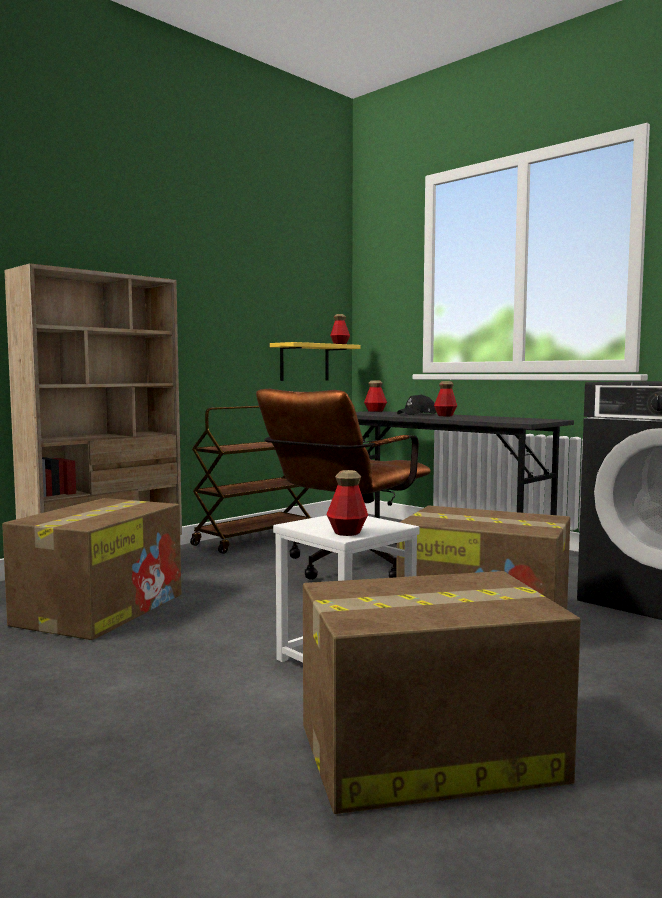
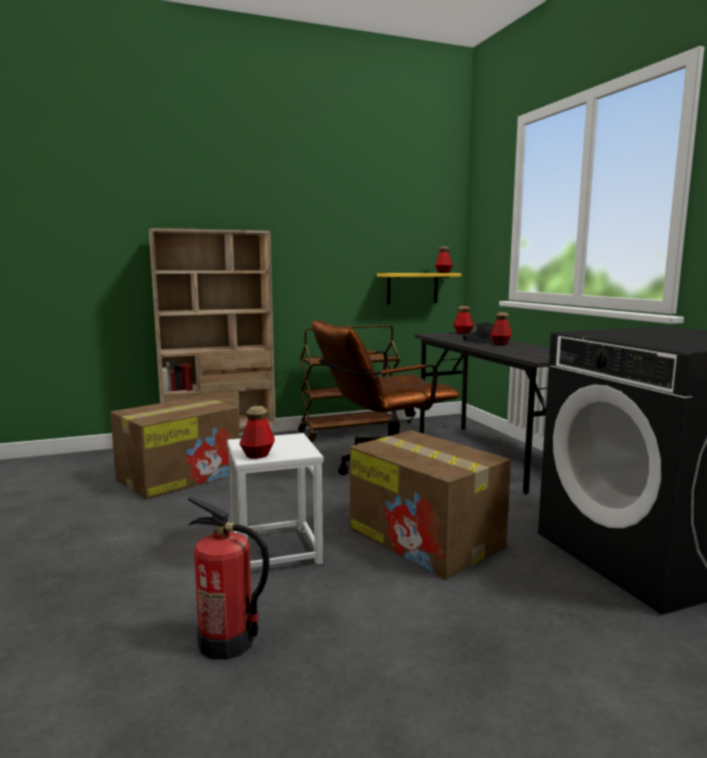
camera: 25 degrees right, 5 degrees up
cardboard box [303,571,581,814] -> fire extinguisher [188,497,269,660]

